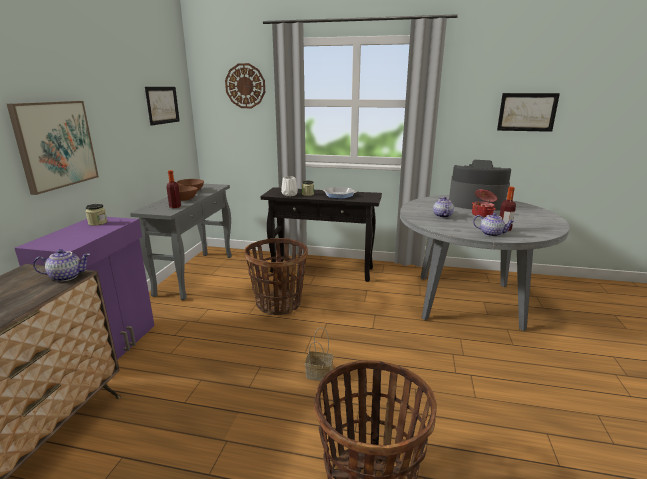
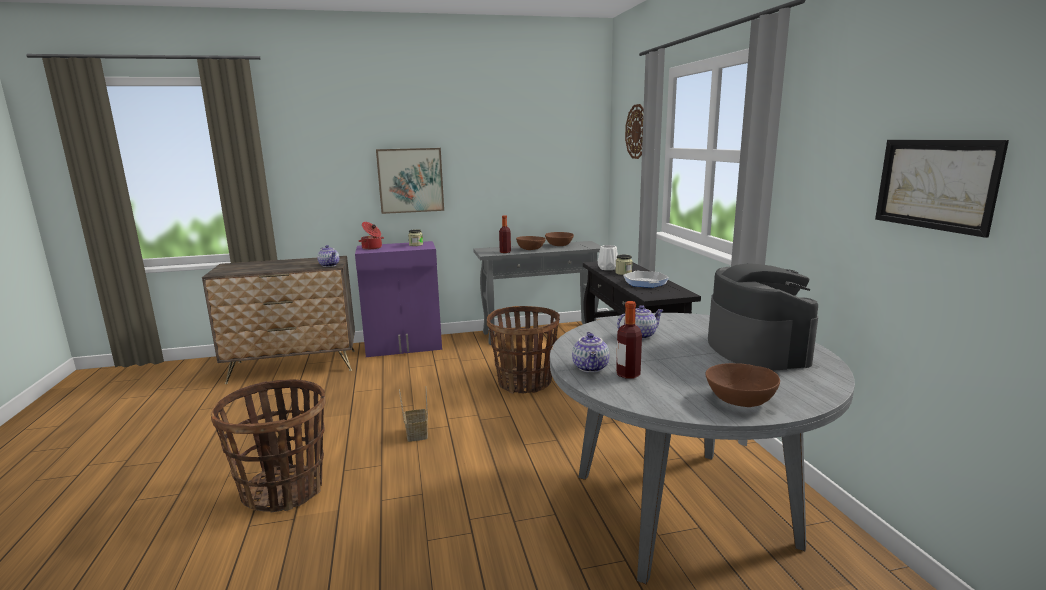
camera: 65 degrees right, 5 degrees down
picture [145,87,180,126] -> none
cooking pot [472,190,497,218] -> cooking pot moved to [359,222,384,250]
none -> brown bowl [705,363,780,407]

